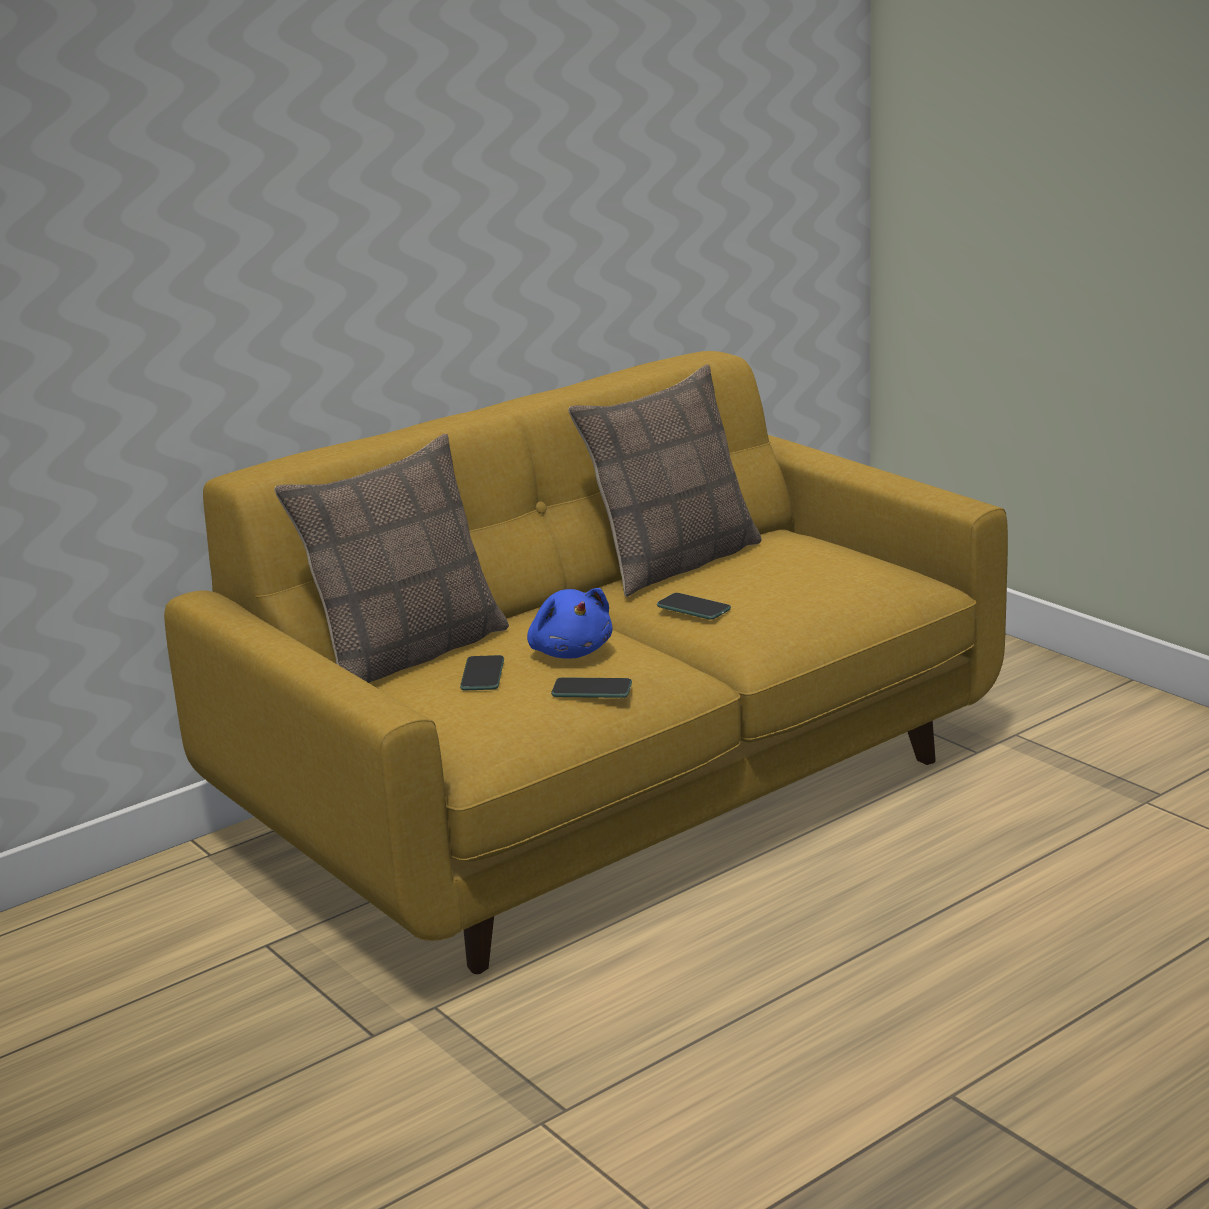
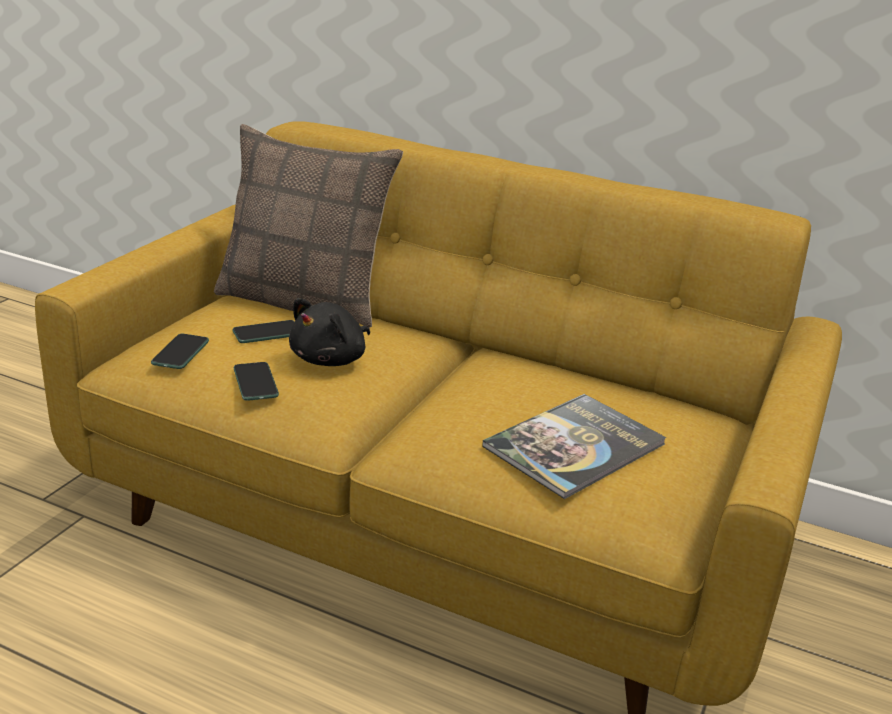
camera: 60 degrees right, 5 degrees up
blue plush toy [527,588,612,659] -> black plush toy [289,298,370,366]
pillow [568,364,762,597] -> none
phone [657,593,731,620] -> phone moved to [151,334,209,369]
none -> book [482,394,667,499]

